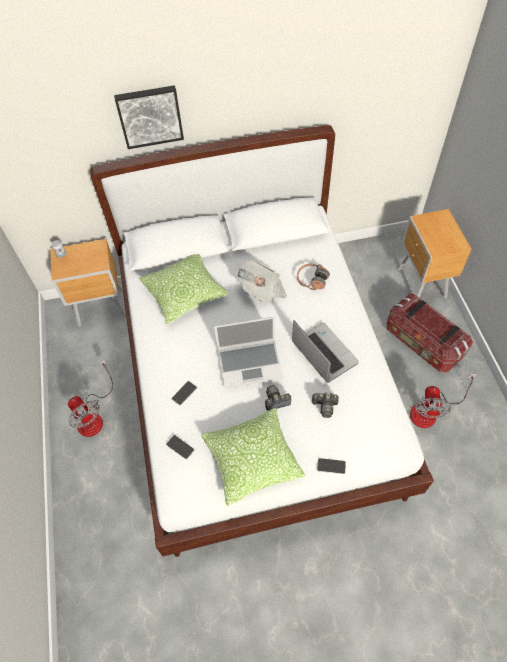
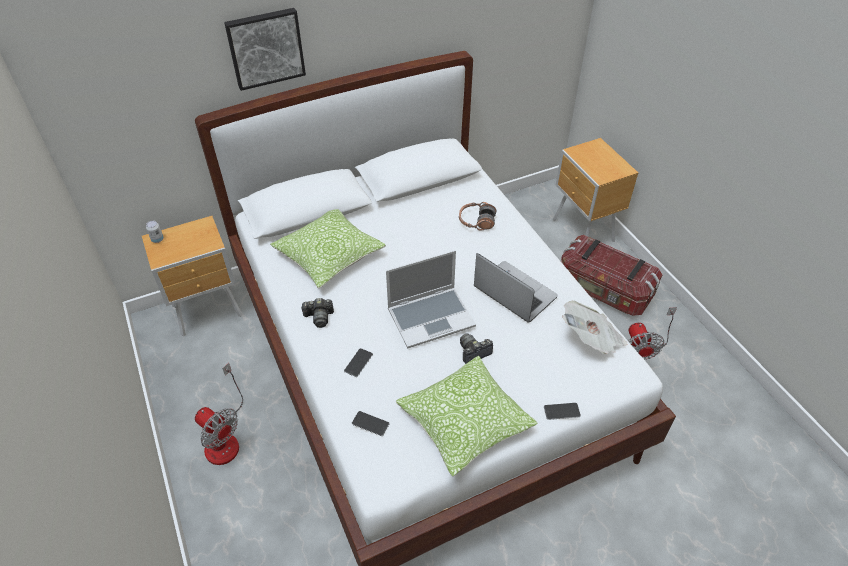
camera: 15 degrees left, 10 degrees down
newspaper [236,260,287,302] -> newspaper moved to [562,301,627,354]
camera [312,393,339,418] -> camera moved to [301,298,334,328]

